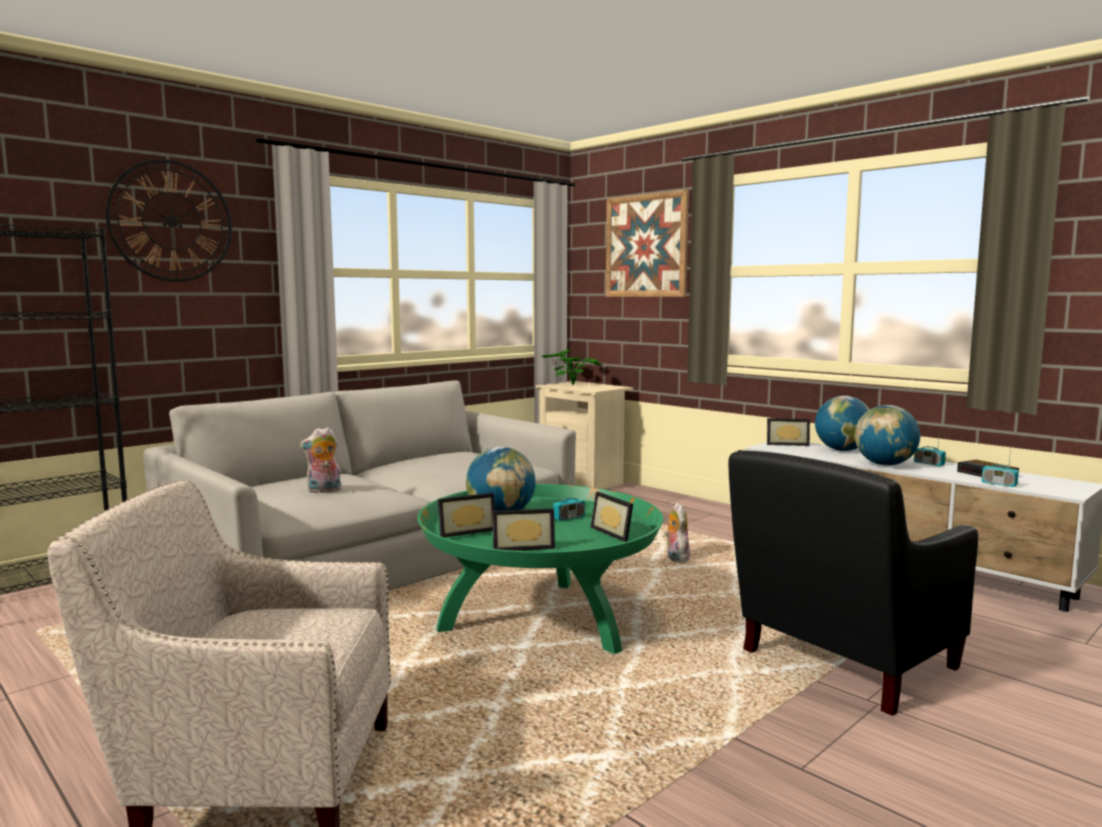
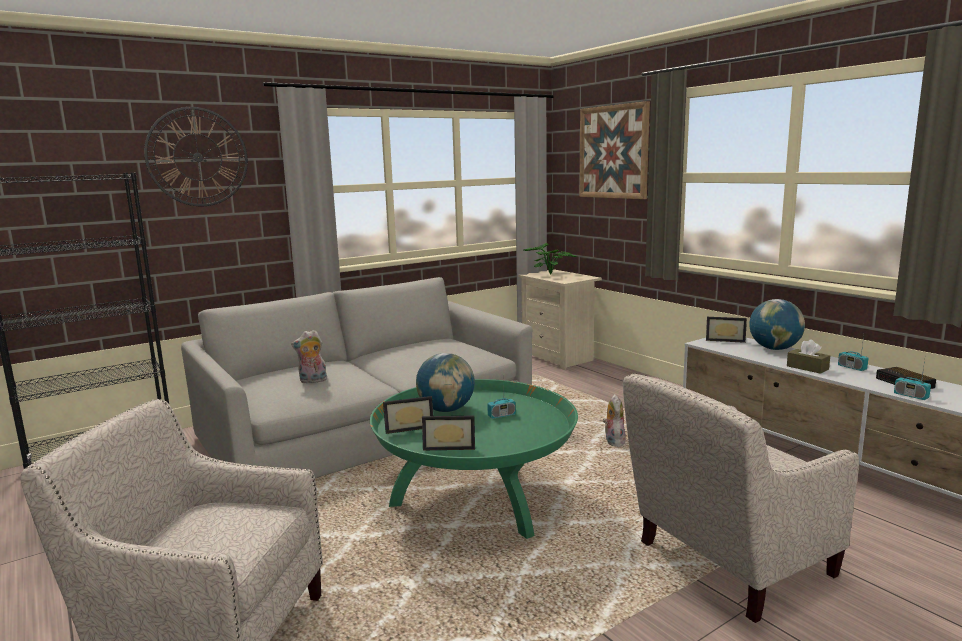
camera: 10 degrees right, 5 degrees up
picture frame [591,491,633,542] -> none
black armchair [729,450,978,716] -> beige armchair [623,373,859,623]
globe [855,405,920,466] -> brown tissue box [787,340,830,374]

